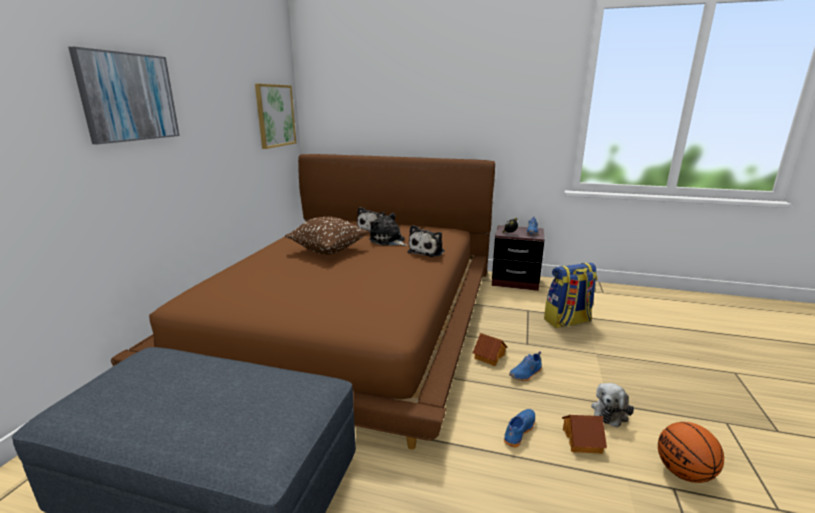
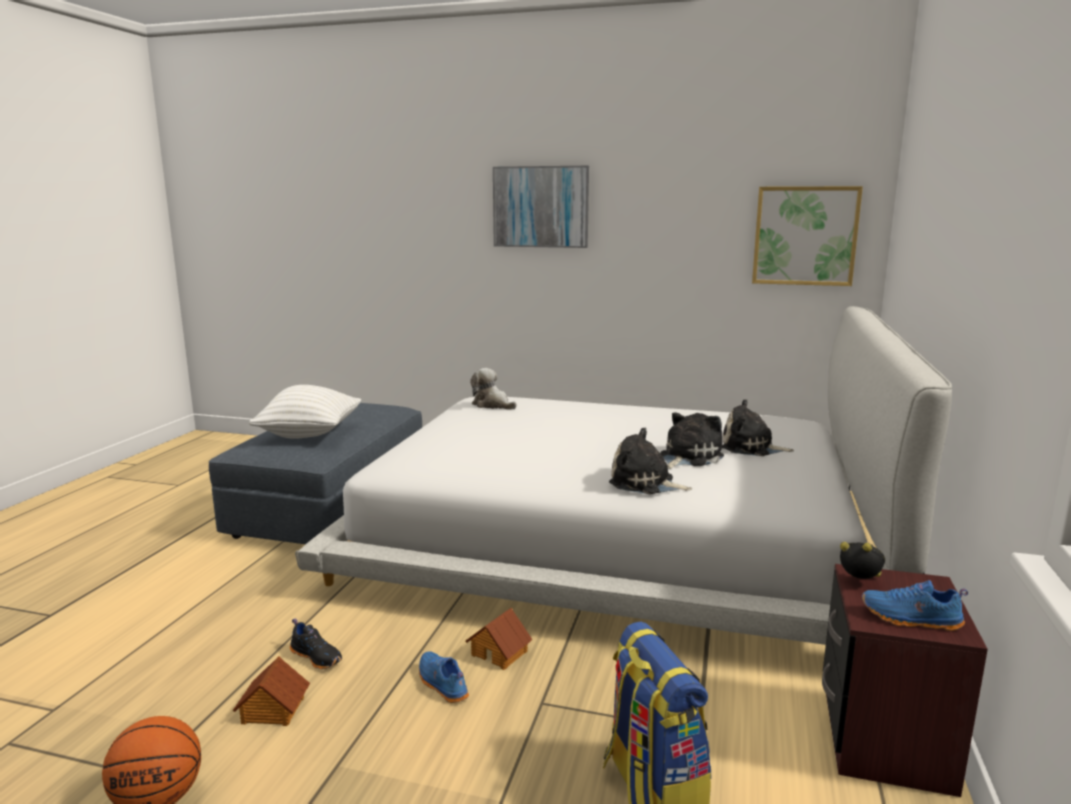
camera: 90 degrees right, 5 degrees down
brown bed [111,154,495,450] -> white bed [295,306,952,645]
brown pillow [285,217,369,255] -> none
blue shoe [504,409,535,447] -> black shoe [290,619,342,669]
plush toy [591,383,634,428] -> plush toy moved to [470,368,517,410]
none -> white pillow [249,385,361,439]

